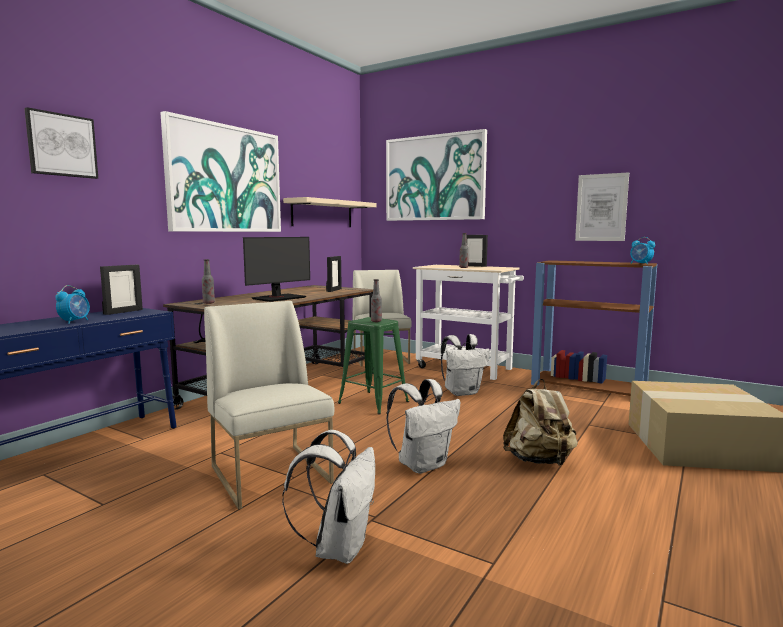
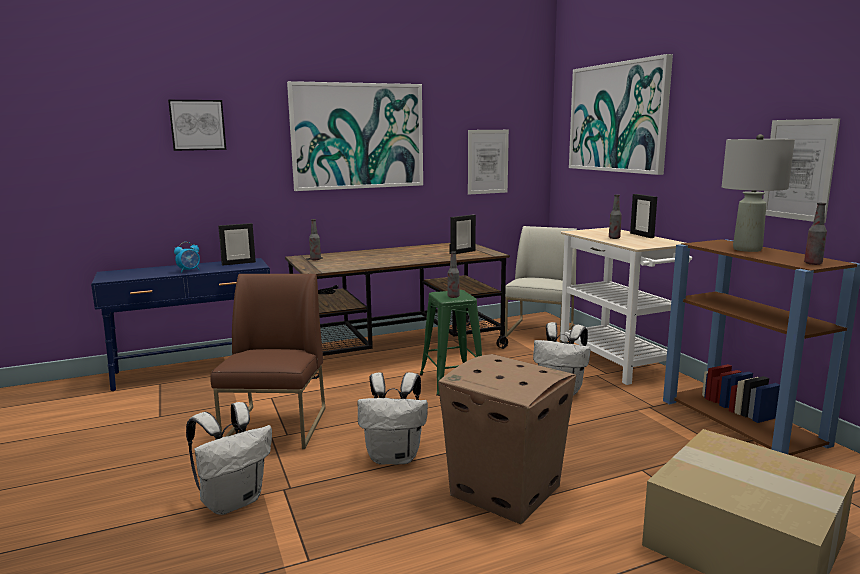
camera: 35 degrees right, 5 degrees up
white chair [204,301,334,509] -> brown chair [210,274,326,449]
monitor [243,237,310,302] -> none
beige shelf [283,197,377,227] -> picture [468,130,509,195]
beige backpack [503,379,578,466] -> cardboard box [438,354,576,524]
alarm clock [630,237,655,264] -> bottle [804,203,827,265]
none -> grey table lamp [722,134,795,252]

